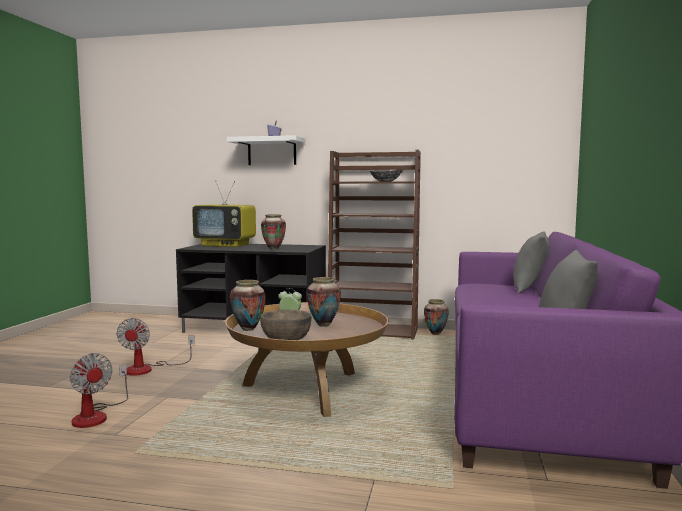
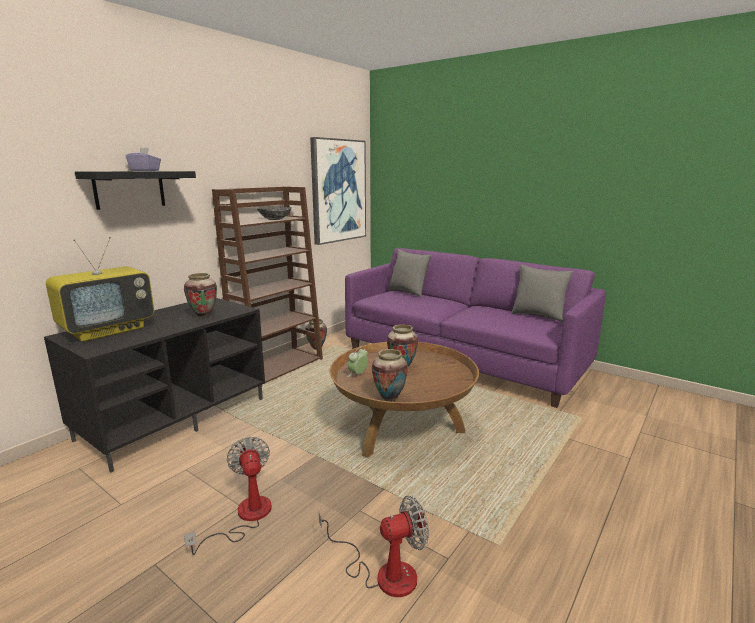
camera: 65 degrees left, 10 degrees up
fan [116,318,195,376] -> fan turned 135 degrees counterclockwise [184,437,272,555]
white shelf [227,135,305,165] -> black shelf [75,171,196,210]
brown bowl [260,310,312,340] -> none
none -> picture [310,137,366,245]

